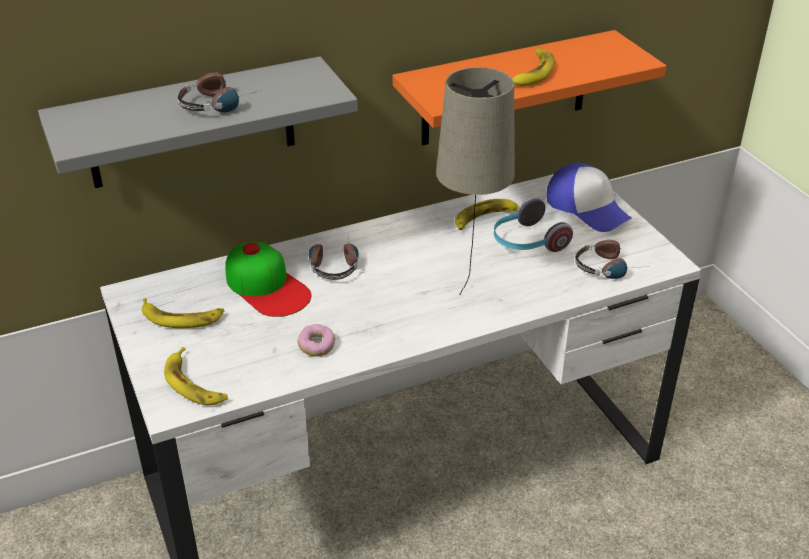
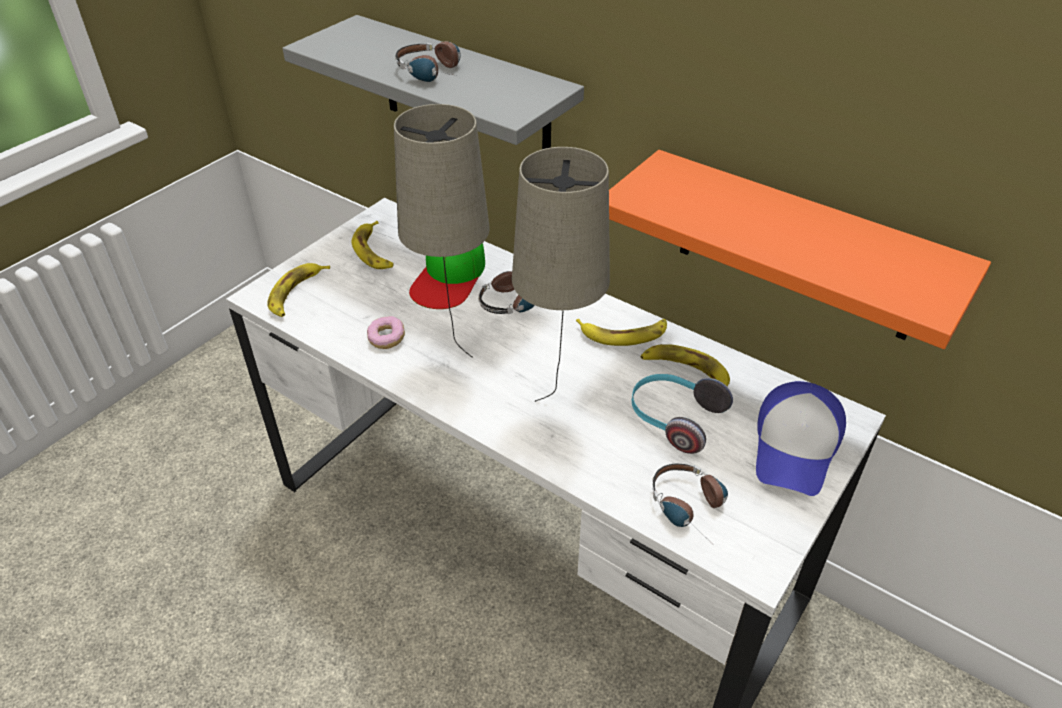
camera: 60 degrees right, 5 degrees up
banana [512,49,555,86] -> banana moved to [576,319,667,346]
none -> beige table lamp [394,104,490,358]

